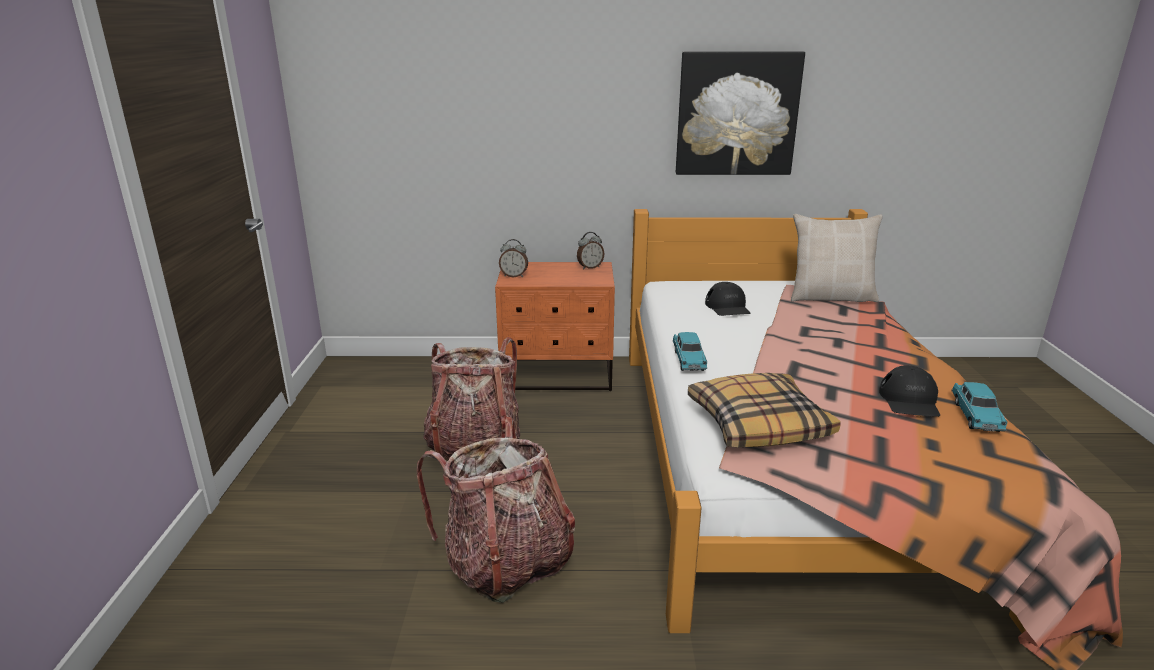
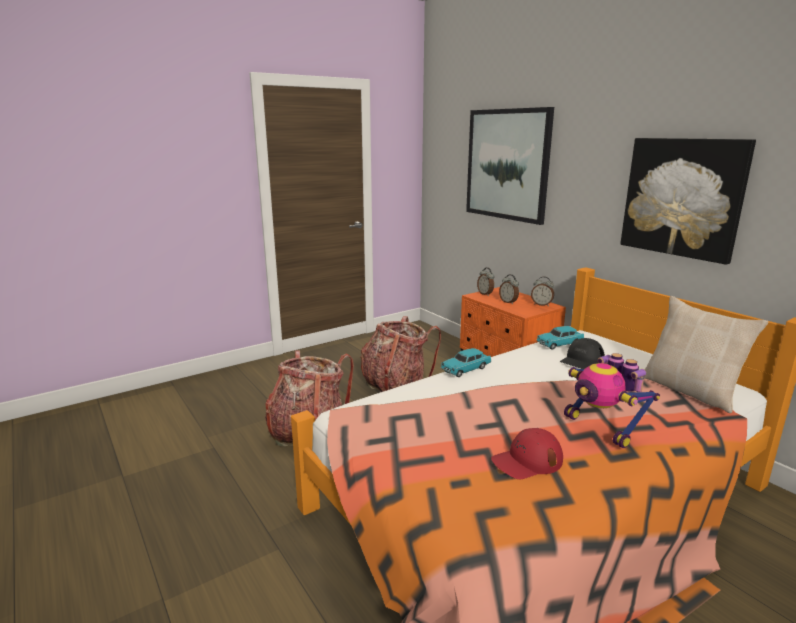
camera: 55 degrees right, 5 degrees down
pillow [688,373,841,447] -> none
black cap [879,365,940,417] -> red cap [491,428,563,479]
turquoise toy car [951,382,1008,432] -> turquoise toy car moved to [536,326,584,350]
none -> picture [466,107,554,225]
none -> alarm clock [499,274,519,304]
none -> toy robot [564,353,660,448]

